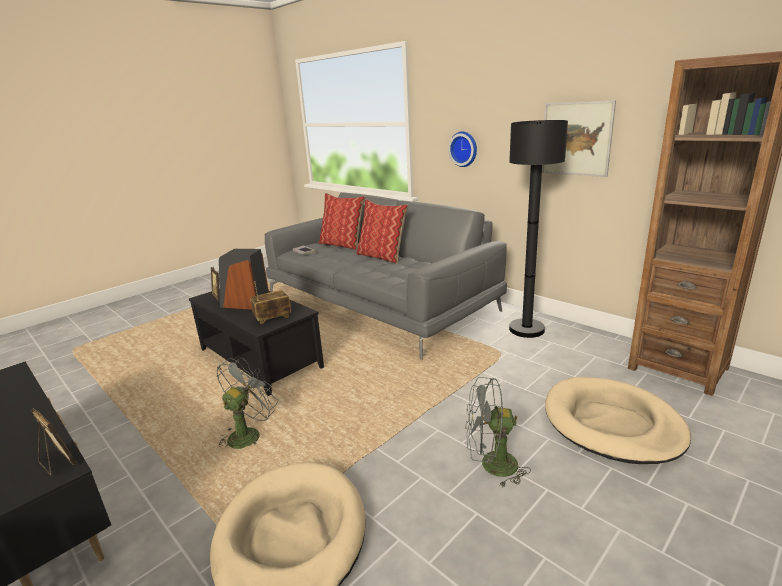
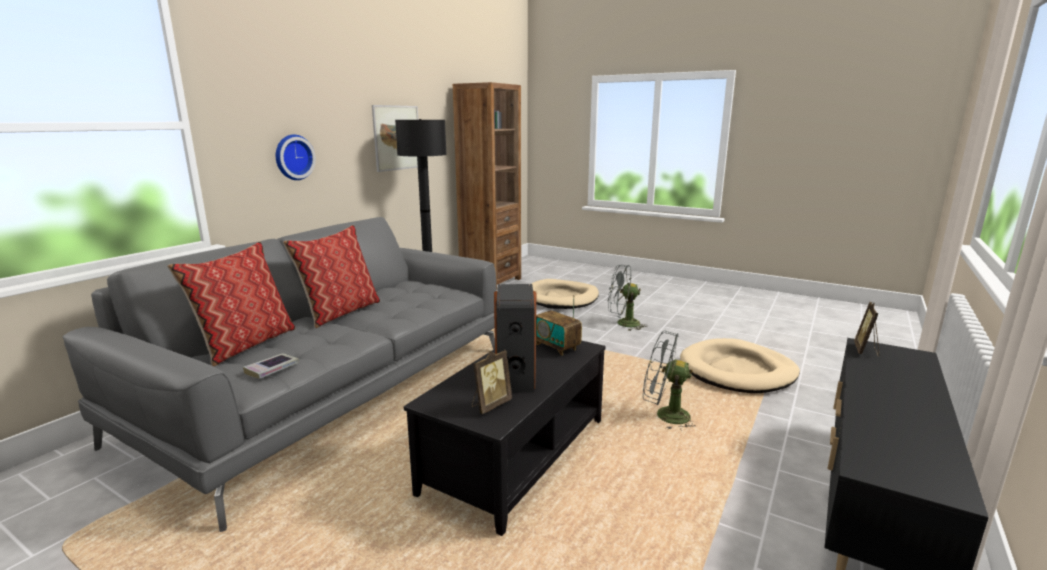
camera: 105 degrees left, 5 degrees down
grey fan [465,377,531,487] -> grey fan turned 105 degrees clockwise [608,265,648,331]

